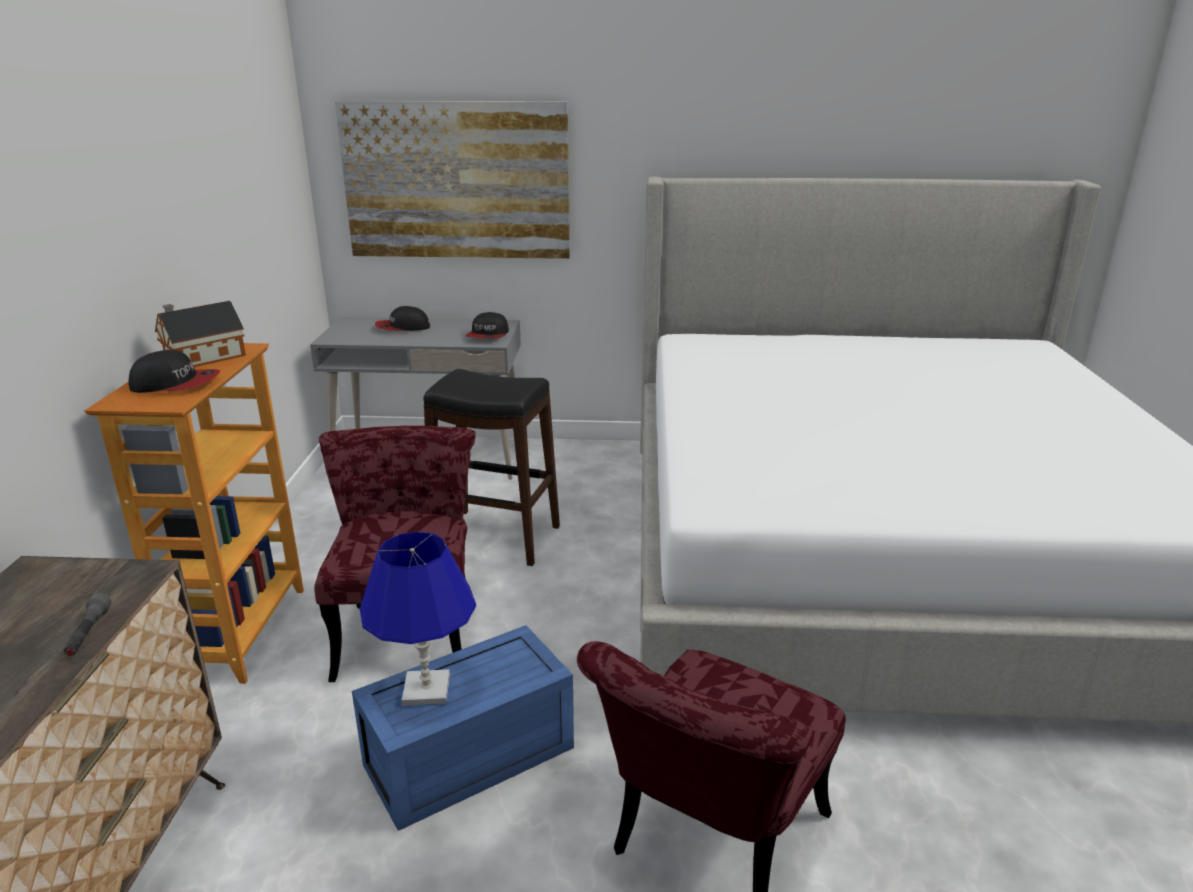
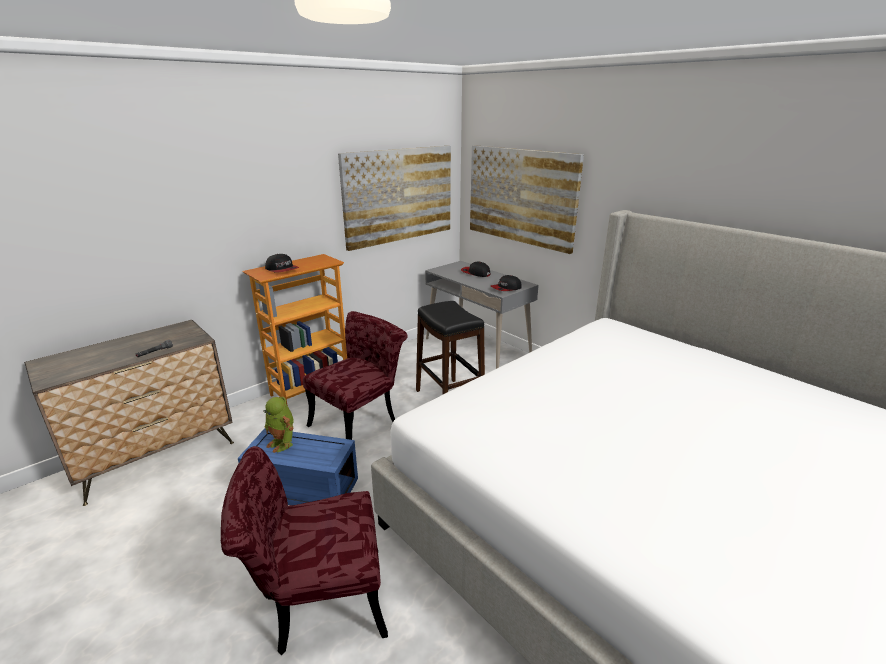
camera: 45 degrees right, 0 degrees up
toy house [155,301,246,367] -> none
blue table lamp [360,531,476,706] -> toy robot [263,397,294,453]
none -> picture [338,146,451,251]

